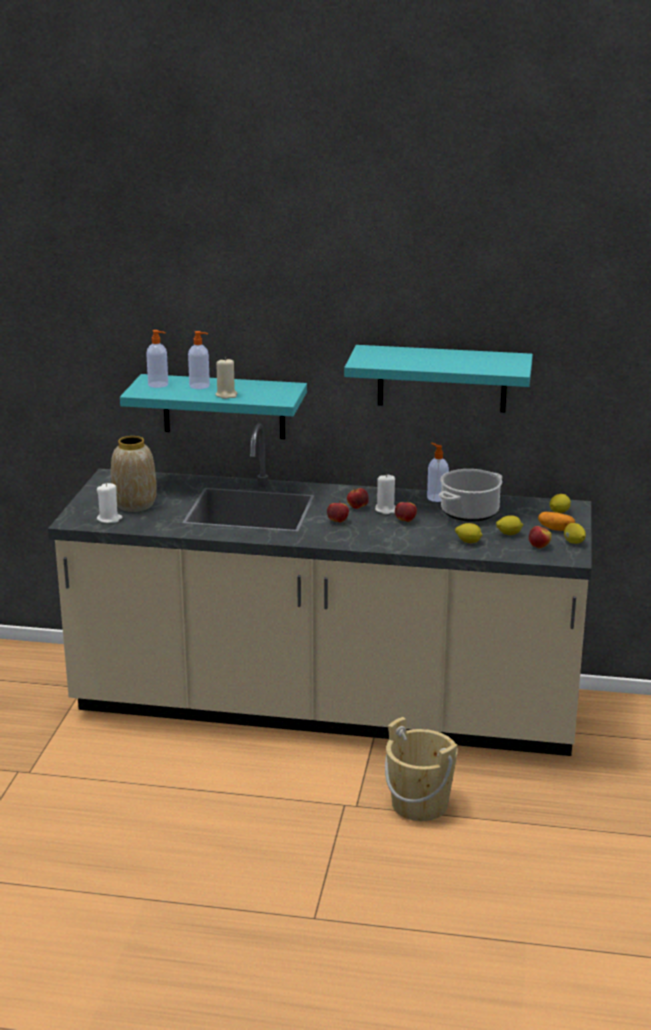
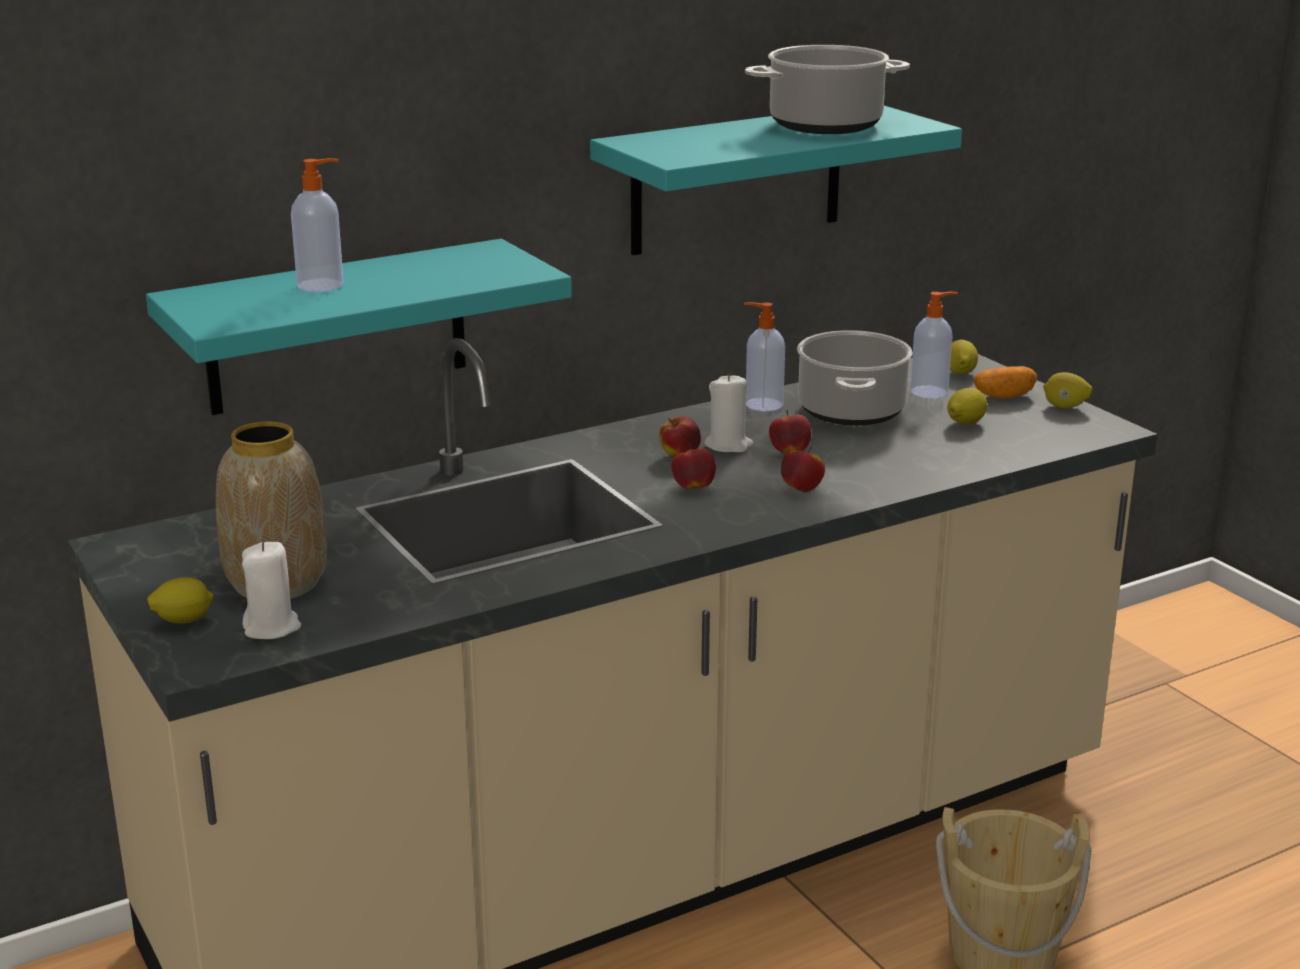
camera: 40 degrees left, 0 degrees up
soap dispenser [146,330,168,388] -> soap dispenser moved to [910,292,958,398]
beige candle [215,358,238,399] -> none
lemon [455,523,482,543] -> lemon moved to [147,577,214,624]
apple [529,526,552,549] -> apple moved to [781,447,825,492]
none -> cooking pot [745,45,910,134]

